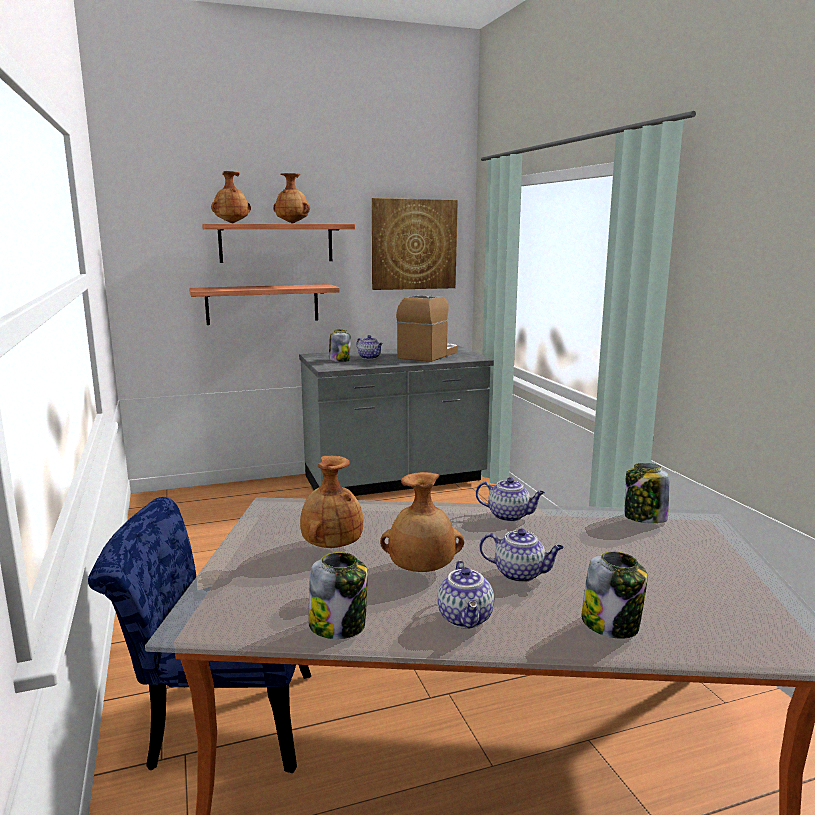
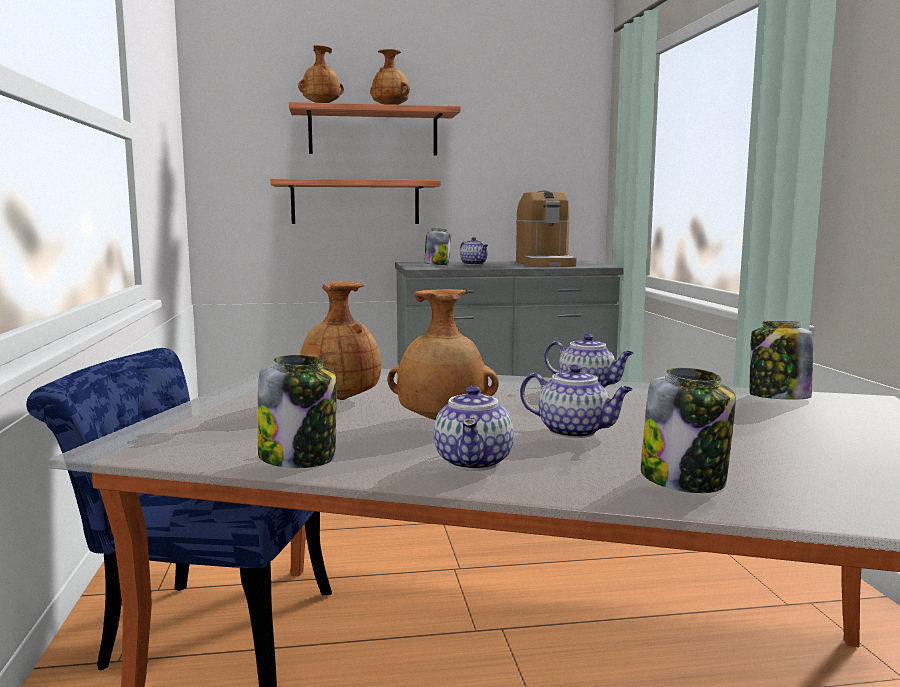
camera: 10 degrees right, 5 degrees down
picture [372,198,458,290] -> none
coffee machine [396,295,458,362] -> coffee machine turned 135 degrees clockwise [516,191,577,267]

